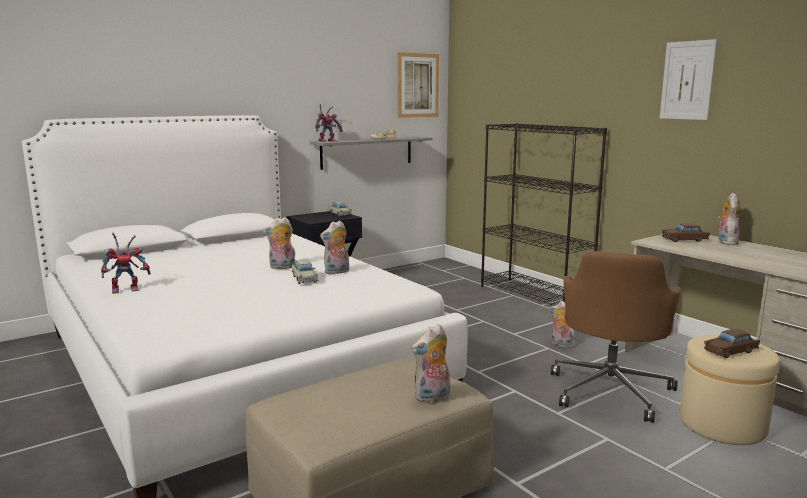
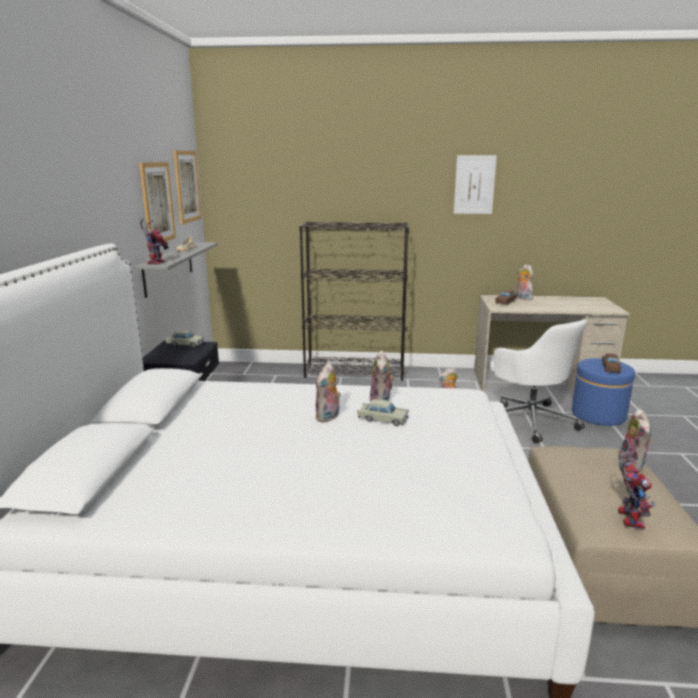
camera: 50 degrees left, 5 degrees up
toy robot [101,233,151,294] -> toy robot moved to [618,451,655,529]
brown office chair [551,251,681,423] -> white office chair [490,319,587,444]
beige ottoman [679,335,780,445] -> blue ottoman [572,358,635,426]
none -> picture [139,162,176,243]

